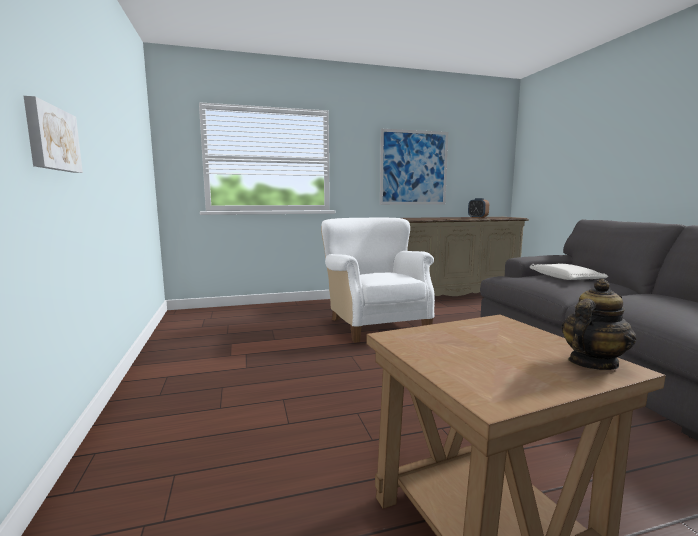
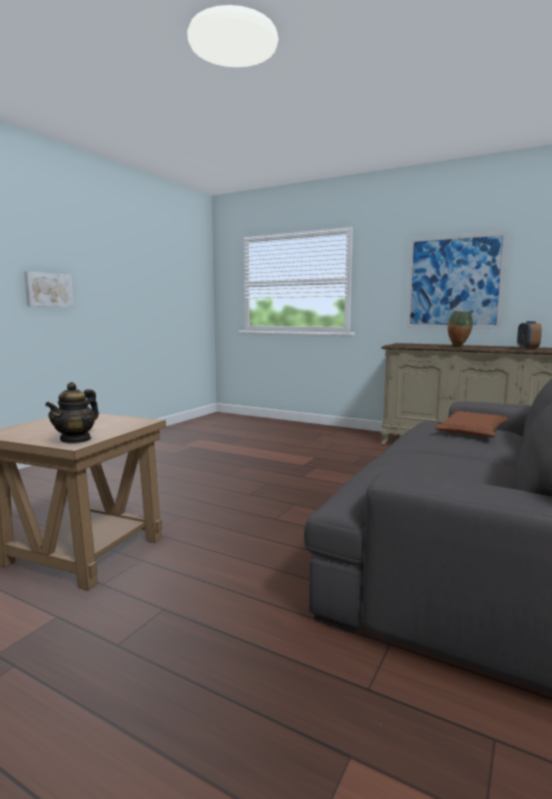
camera: 45 degrees right, 0 degrees up
white armchair [321,217,435,343] -> none
white pillow [529,263,608,280] -> brown pillow [435,409,508,437]
teapot [561,279,636,370] -> teapot turned 105 degrees clockwise [45,382,99,443]
none -> vase [448,311,473,347]

